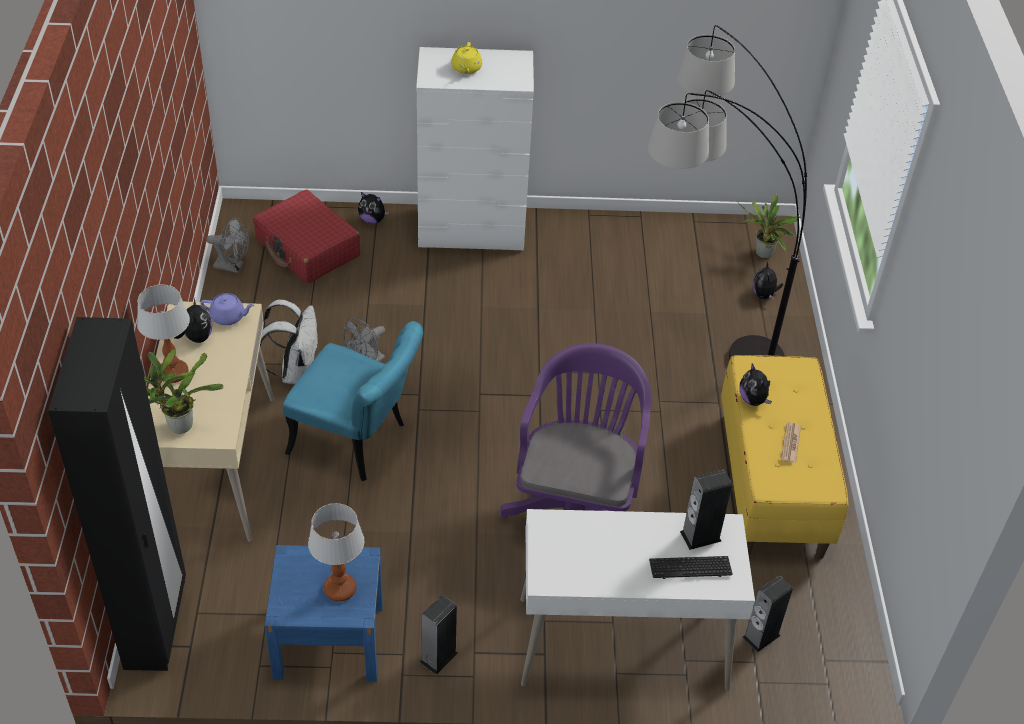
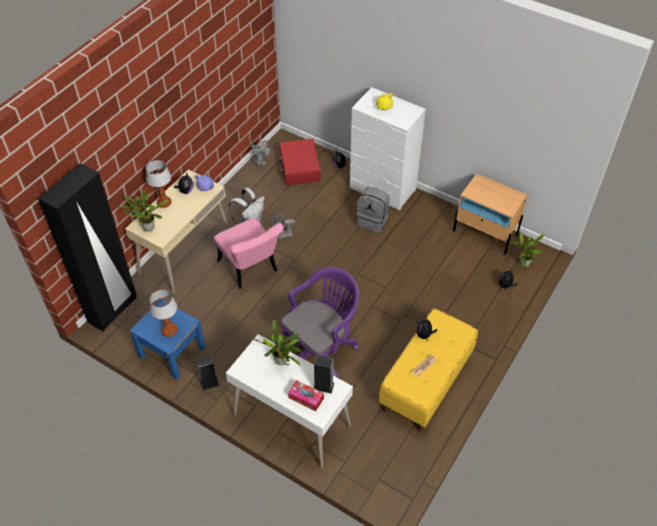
camera: 35 degrees right, 5 degrees up
turquoise chair [283,321,423,481] -> pink chair [213,218,284,289]
floor lamp [647,25,807,360] -> none
keyboard [649,556,733,579] -> tissue box [288,380,324,411]
speaker [742,576,793,652] -> none
none -> potted plant [251,320,301,365]
none -> grey backpack [356,187,389,233]
none -> beige nightstand [453,174,527,254]

